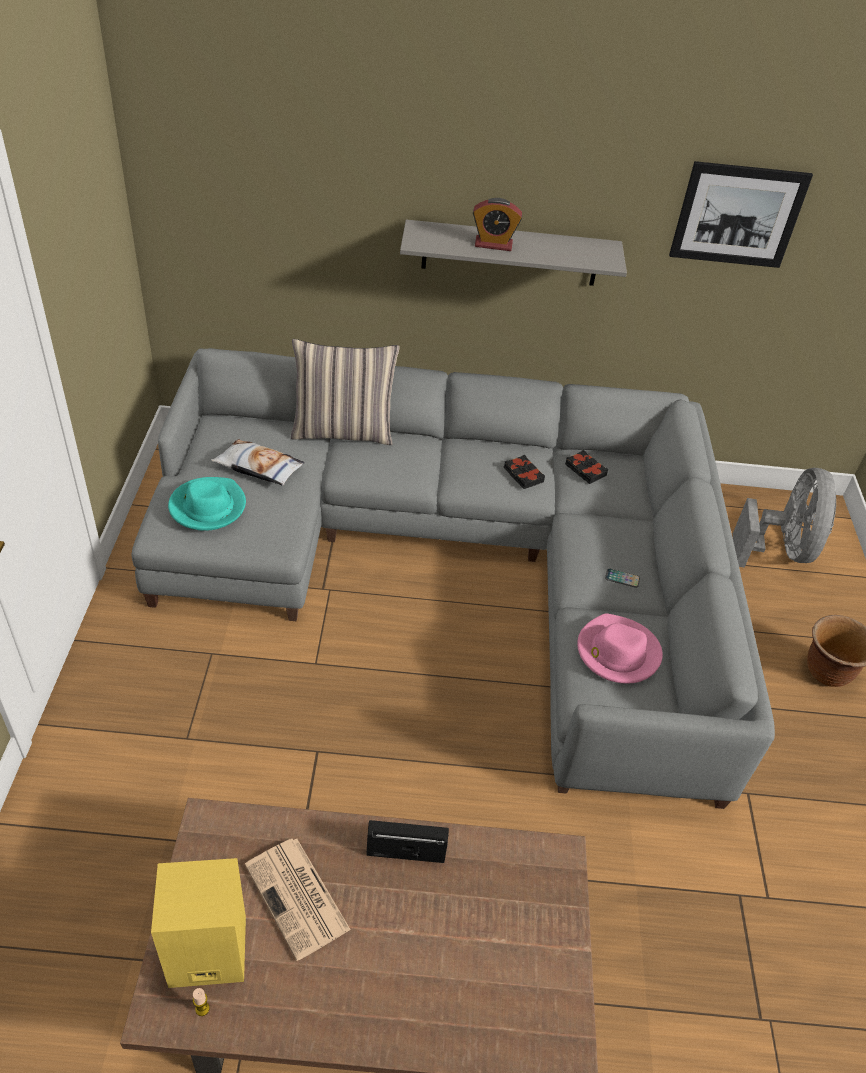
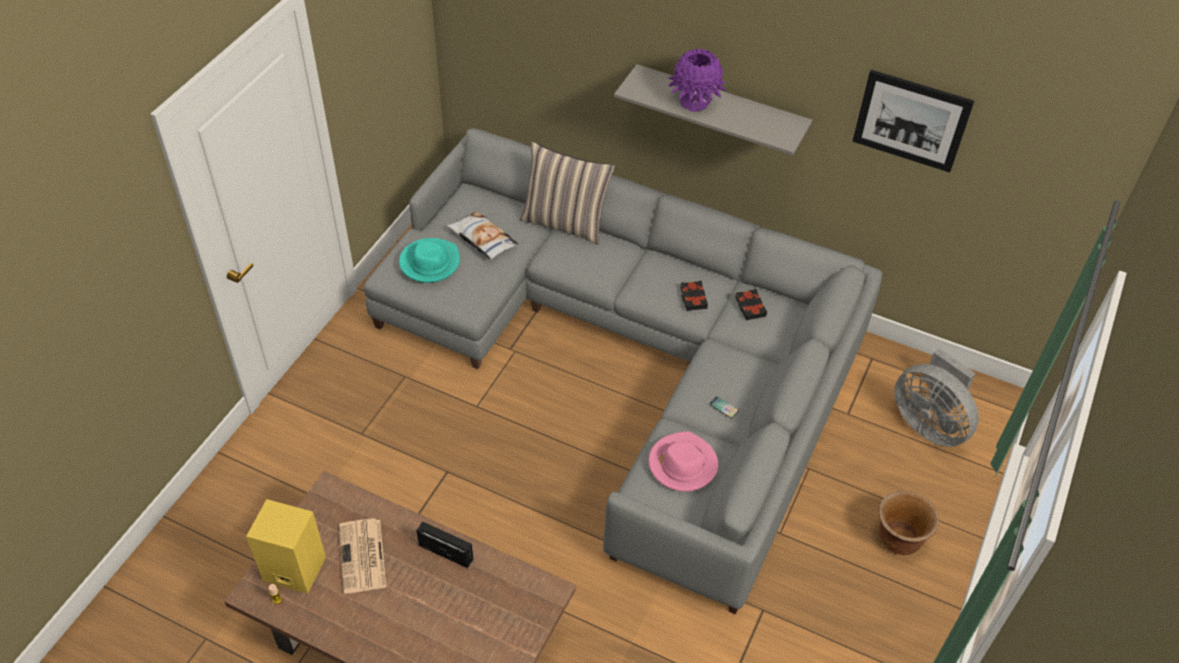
camera: 25 degrees right, 5 degrees up
alarm clock [473,198,522,251] -> purple vase [668,48,726,112]
grey fan [733,468,836,568] -> grey fan turned 105 degrees clockwise [895,348,979,447]

